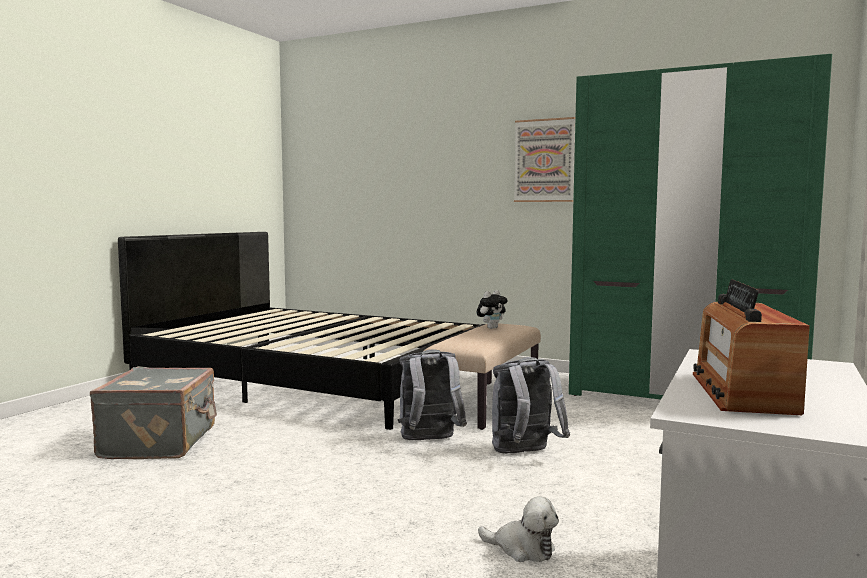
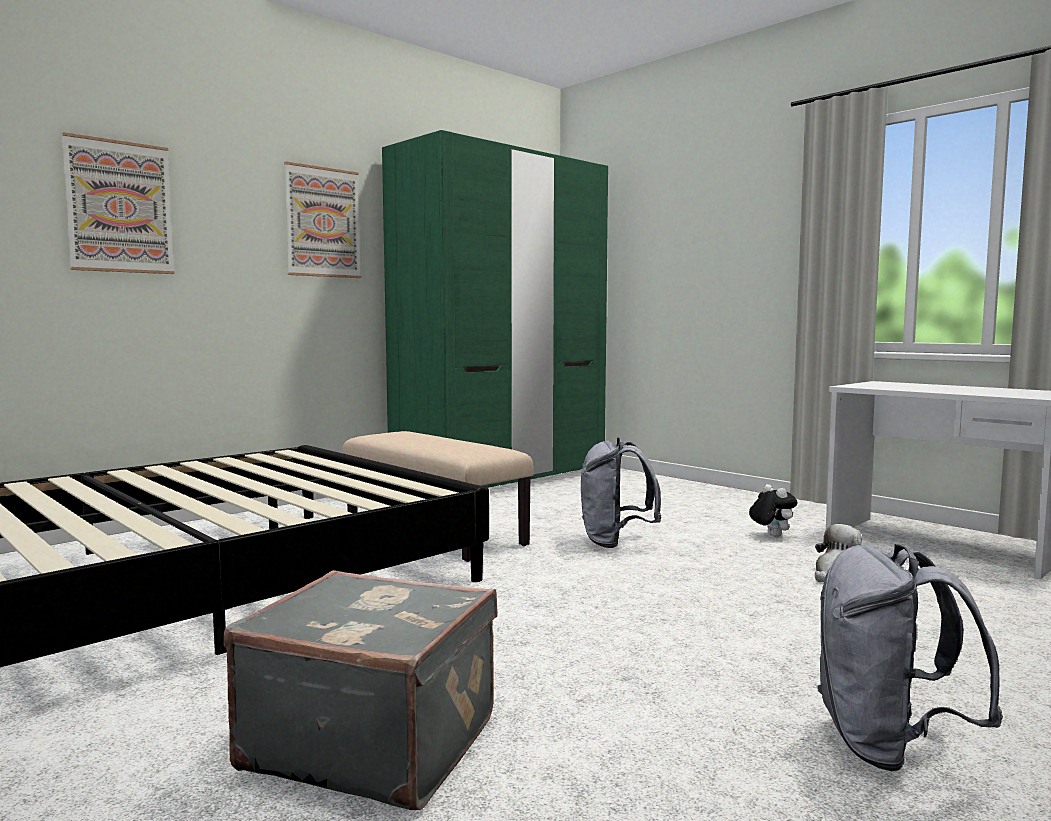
camera: 70 degrees left, 0 degrees up
grey backpack [398,349,467,440] -> grey backpack moved to [817,544,1003,771]
plush toy [477,290,508,329] -> plush toy moved to [749,484,798,537]
radio [693,279,810,415] -> none
none -> picture [62,132,174,274]

